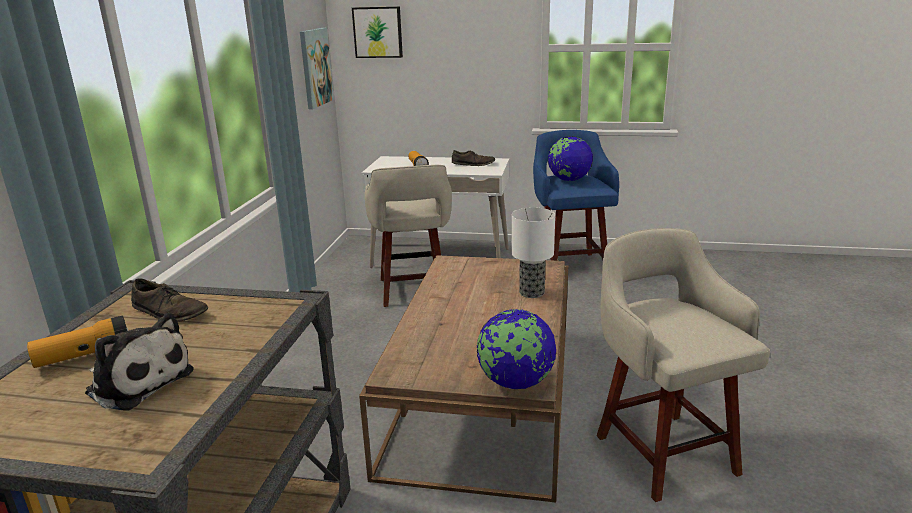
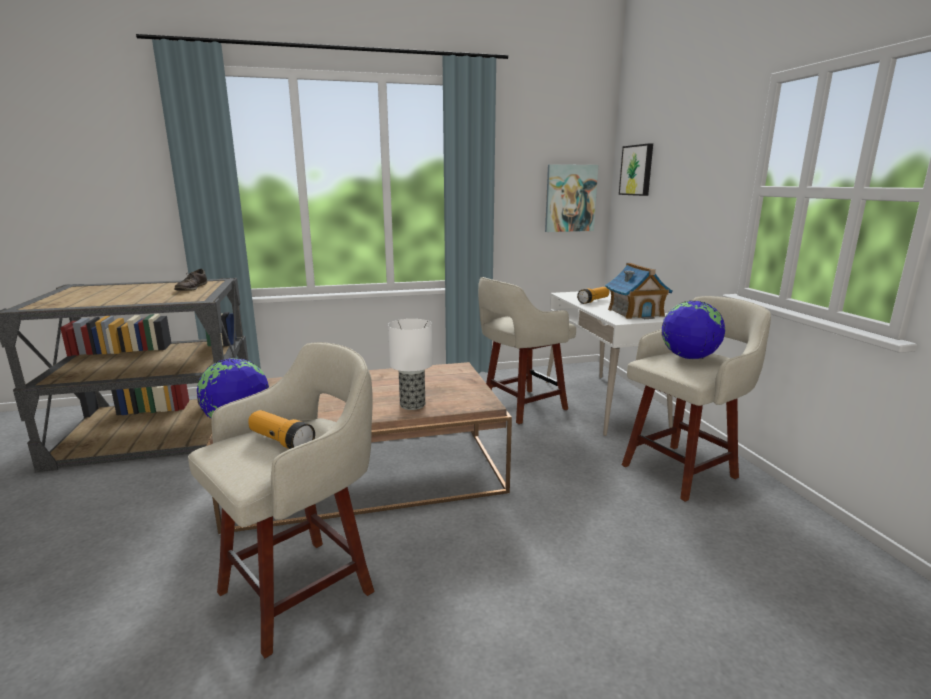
camera: 65 degrees right, 5 degrees down
flashlight [27,316,128,368] -> flashlight moved to [248,410,315,449]
plush toy [85,313,194,411] -> none
brown shoe [452,150,495,166] -> toy house [605,263,673,319]
blue stool [533,130,619,261] -> beige stool [622,296,771,502]

